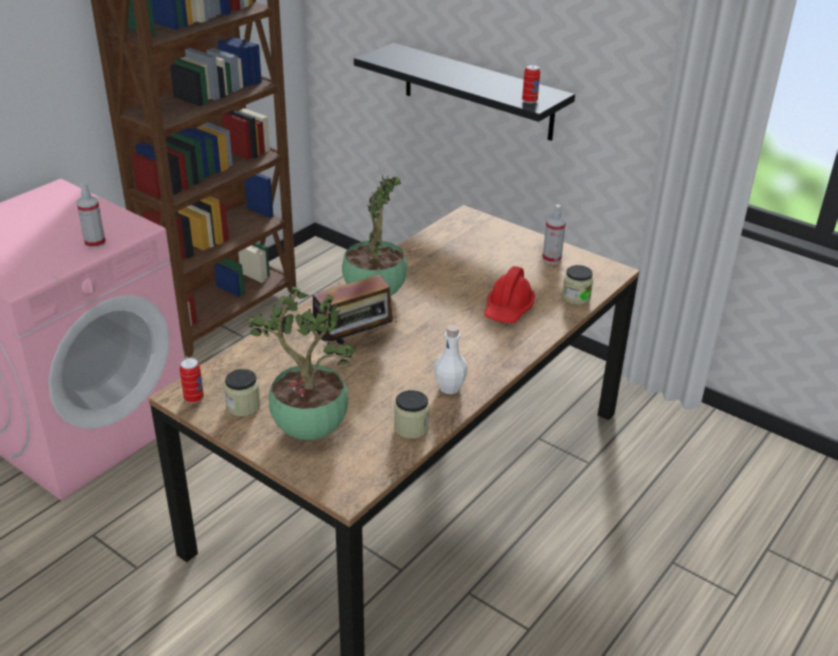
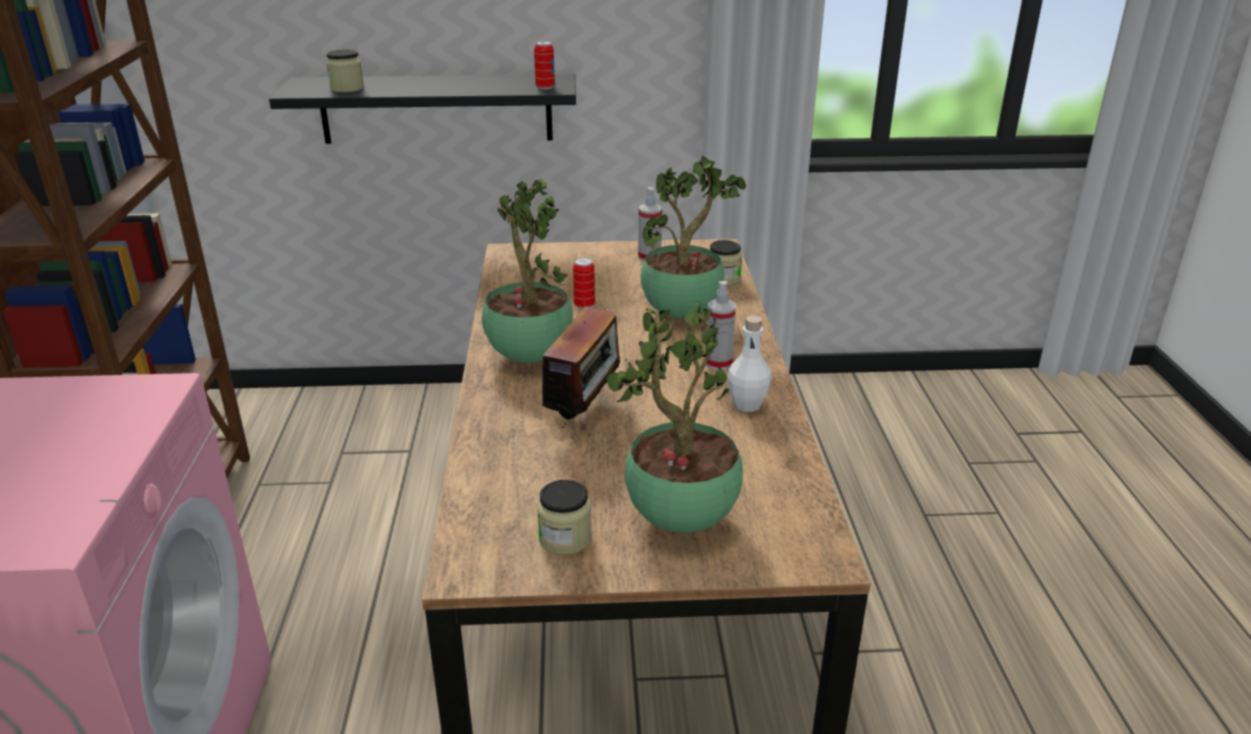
camera: 40 degrees left, 5 degrees down
spray bottle [76,183,106,249] -> spray bottle moved to [706,281,736,370]
can [180,358,204,403] -> can moved to [573,257,595,309]
jar [394,390,429,439] -> jar moved to [326,50,364,92]
red hard hat [484,266,535,323] -> potted plant [641,156,746,319]

